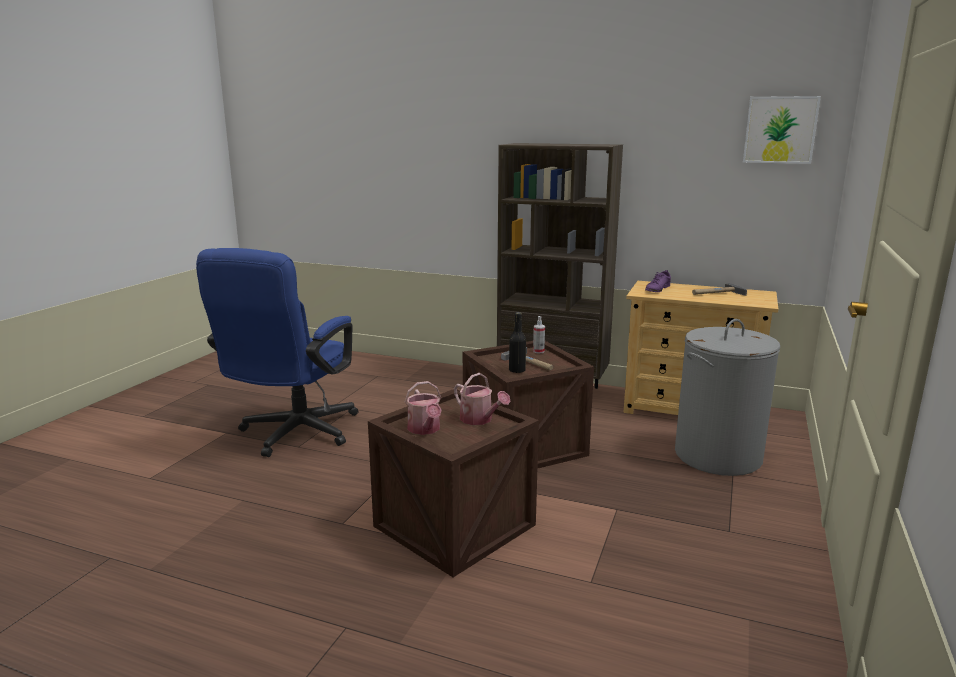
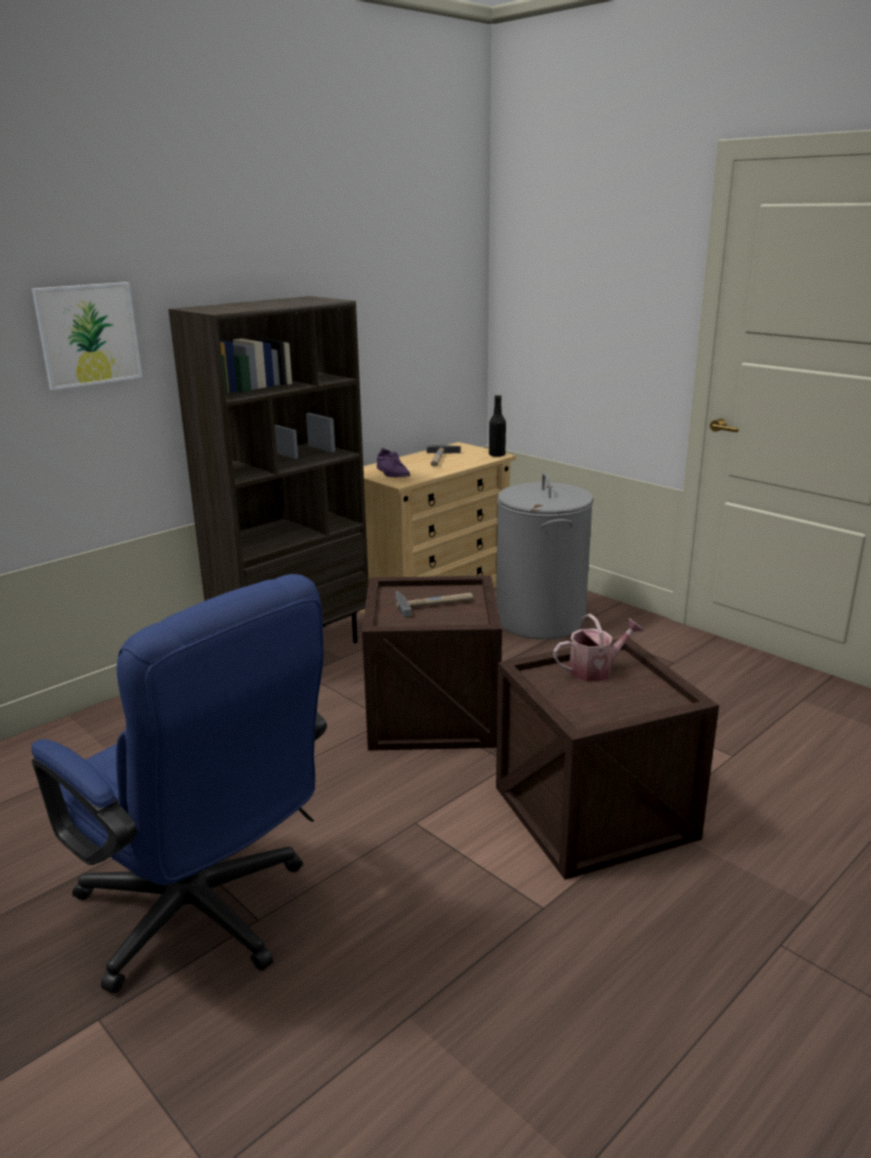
camera: 65 degrees left, 5 degrees up
watering can [405,381,442,435] -> none
black bottle [509,312,526,373] -> black bottle moved to [489,395,506,457]
spray bottle [533,316,545,354] -> none
picture [743,96,821,164] -> picture moved to [32,282,142,390]

